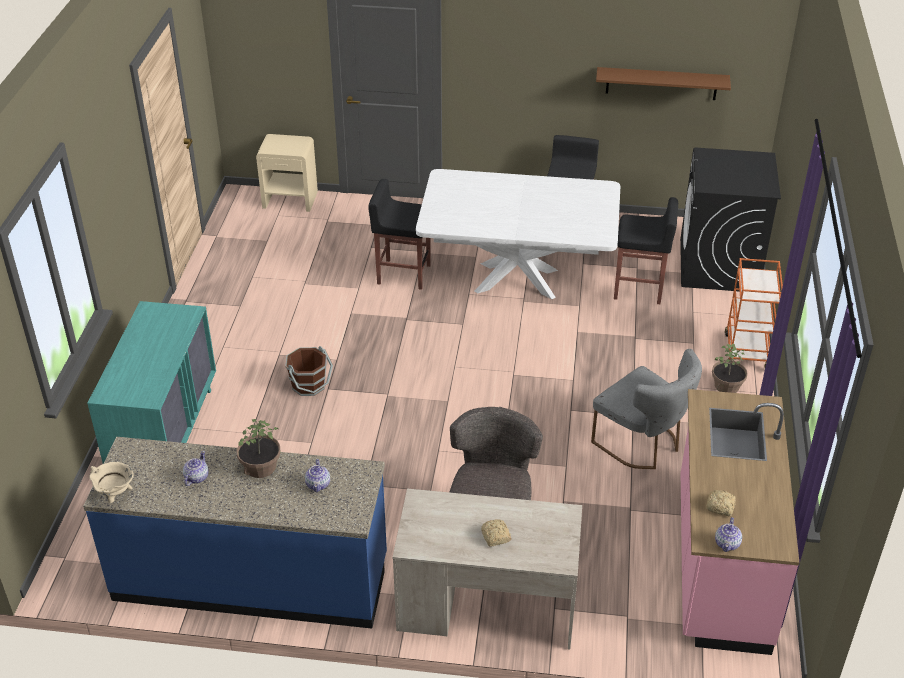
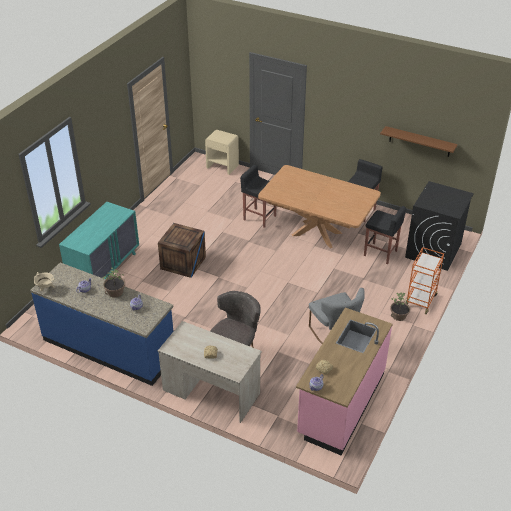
camera: 20 degrees right, 0 degrees up
brown bucket [285,346,333,396] -> crate [158,223,206,278]
white dining table [416,169,620,299] -> brown dining table [258,165,381,248]

